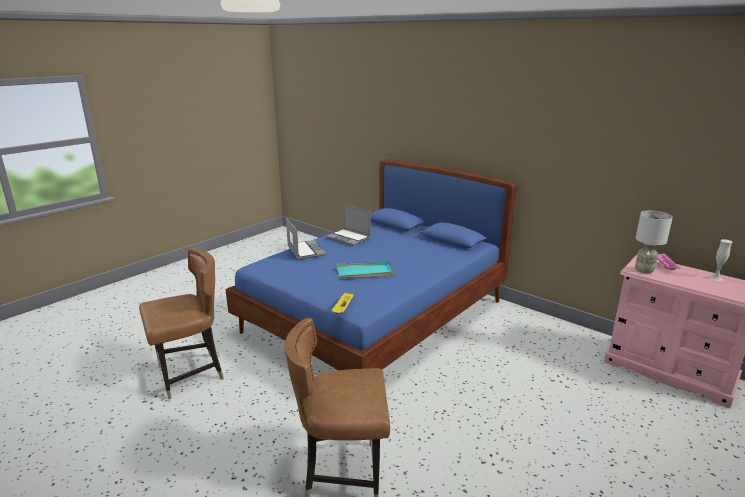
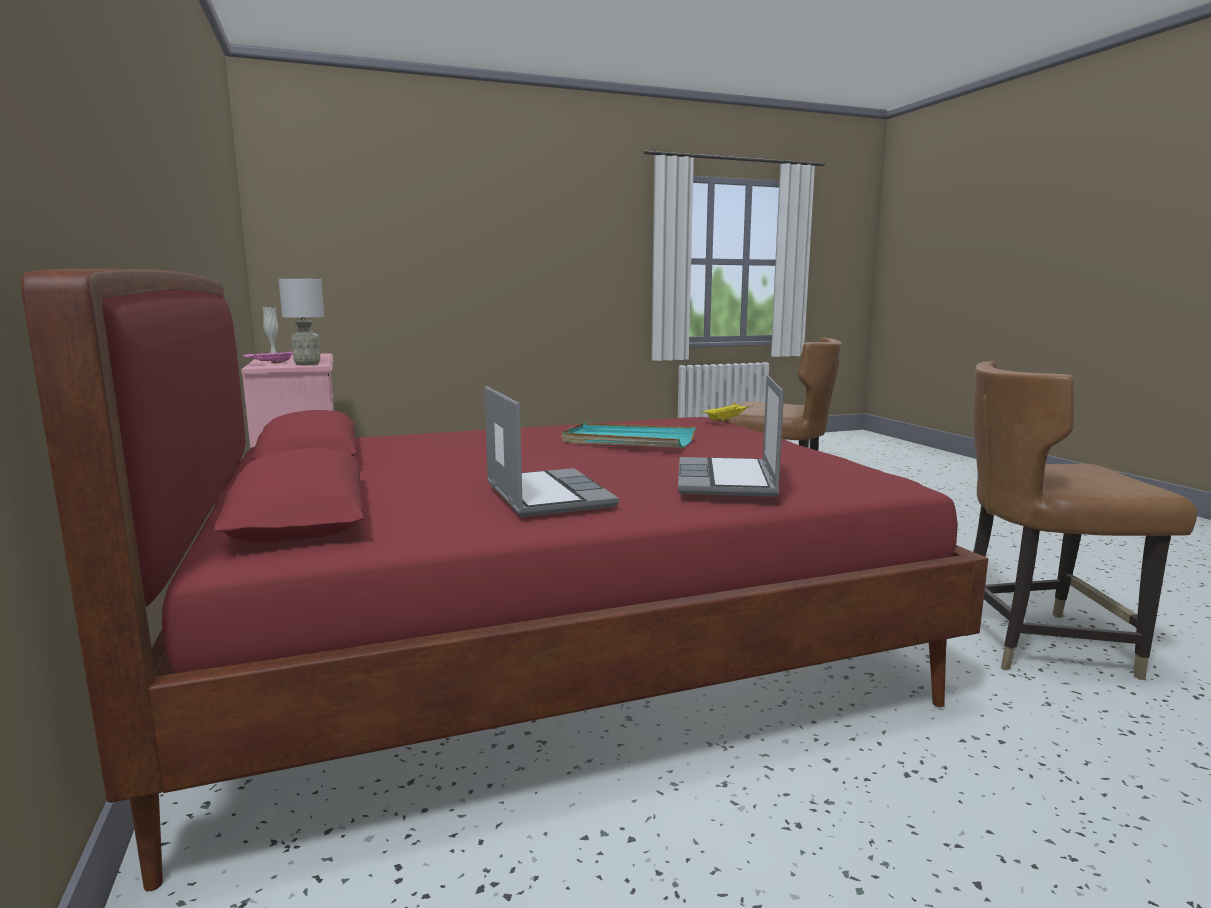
camera: 150 degrees left, 10 degrees down
blue bed [225,159,517,370] -> red bed [21,269,989,891]

